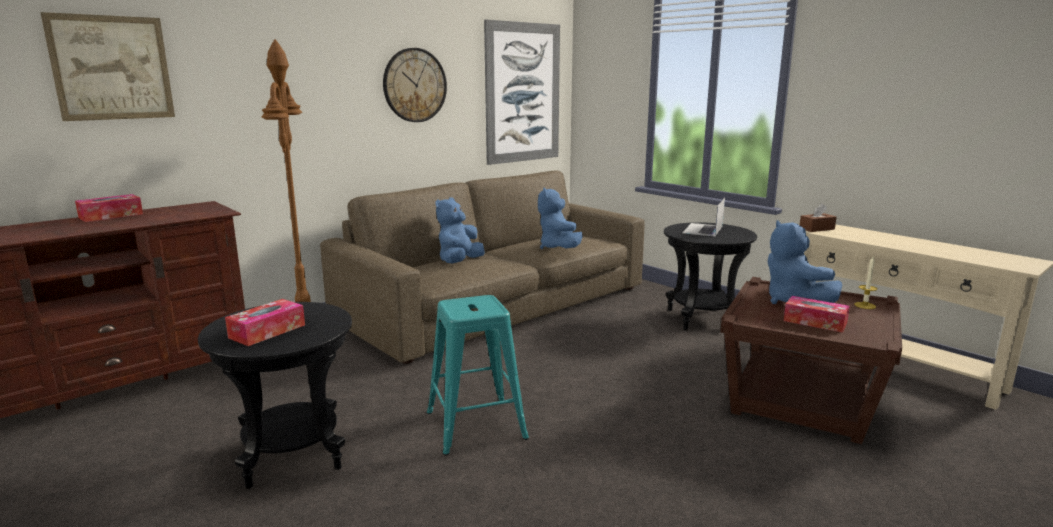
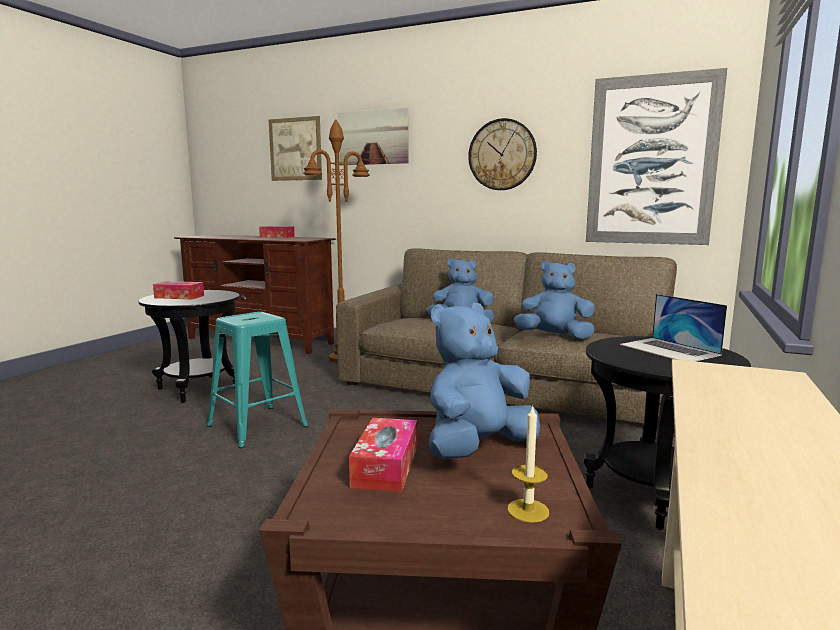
camera: 65 degrees right, 5 degrees down
blue plush toy [538,187,583,249] -> blue plush toy turned 45 degrees clockwise [514,261,595,339]
laptop [682,198,725,236] -> laptop turned 120 degrees counterclockwise [620,294,727,361]
brown tissue box [800,203,836,232] -> none
none -> picture [338,108,409,165]

